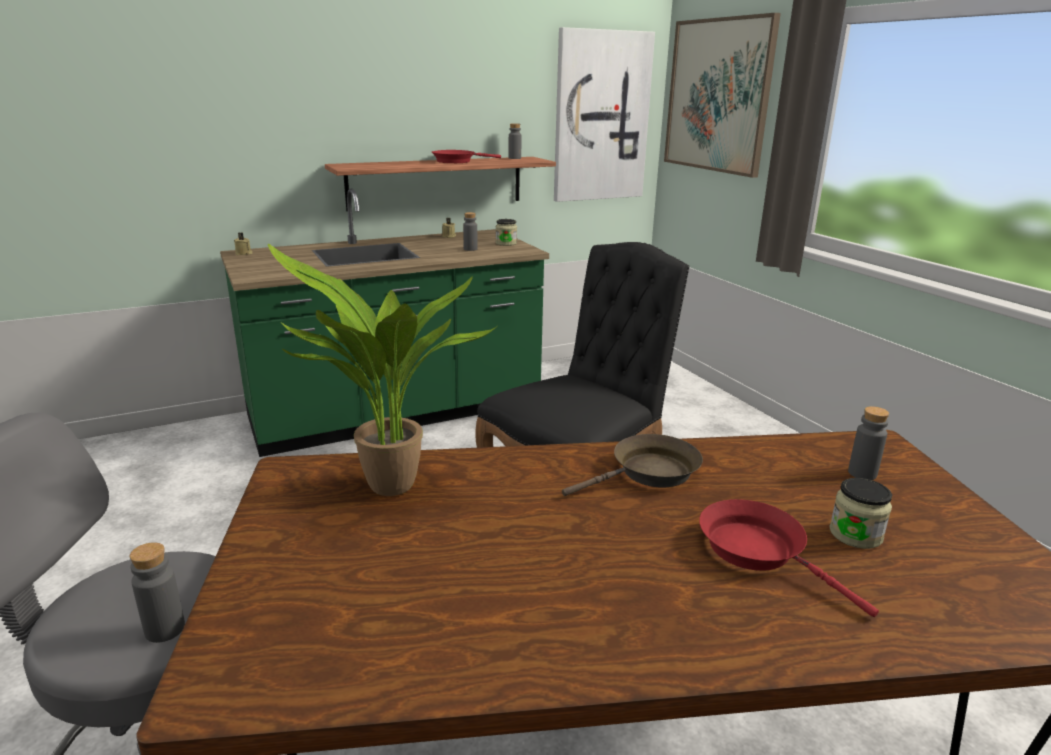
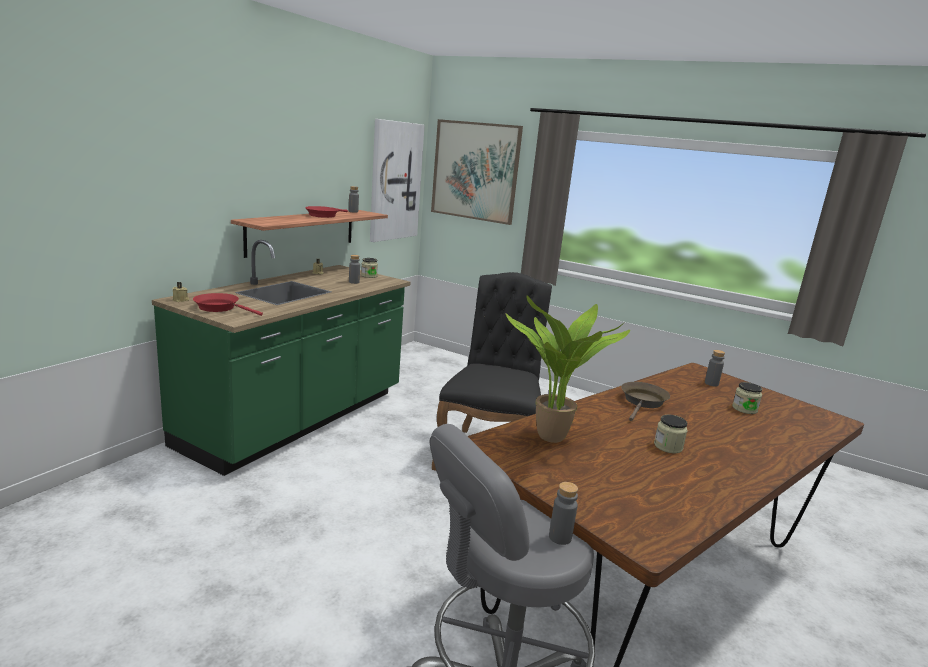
camera: 35 degrees left, 5 degrees down
red frying pan [699,499,879,617] -> red frying pan moved to [193,293,263,316]
none -> jar [654,415,688,453]

